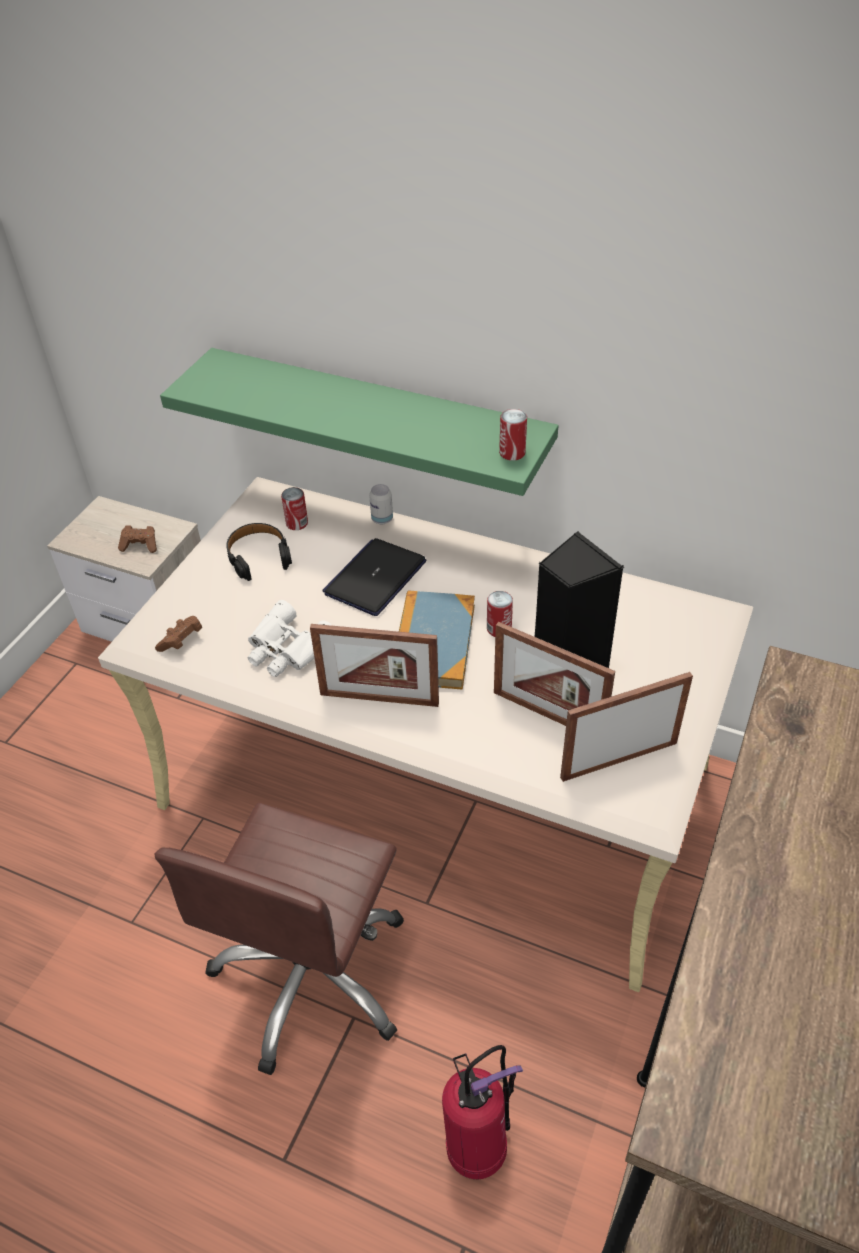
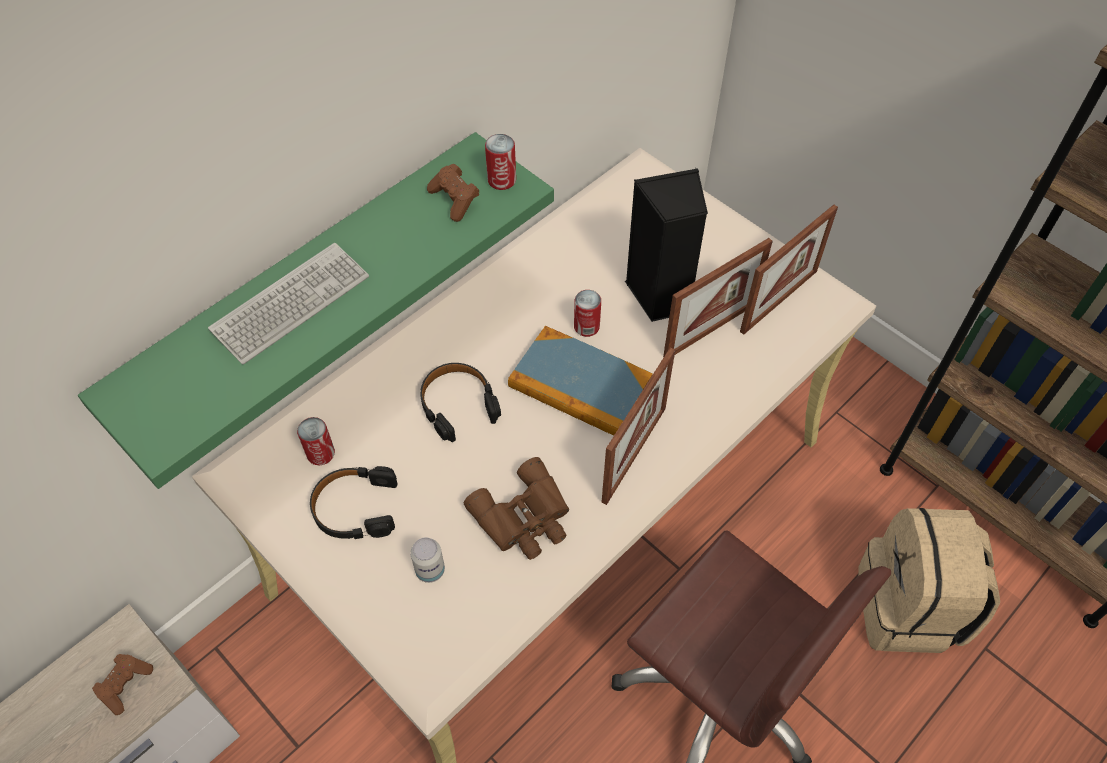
camera: 70 degrees left, 10 degrees up
brown game controller [155,616,202,652] -> brown game controller moved to [427,164,480,222]
white binoculars [247,600,333,677] -> brown binoculars [464,457,569,560]
laptop [322,538,426,616] -> black headphones [420,363,501,442]
can [369,484,393,524] -> can moved to [410,537,445,583]
fire extinguisher [442,1045,523,1179] -> beige backpack [858,508,1000,653]
picture frame [560,672,693,782] -> picture frame turned 135 degrees counterclockwise [740,205,838,335]
none -> keyboard [208,243,369,364]

